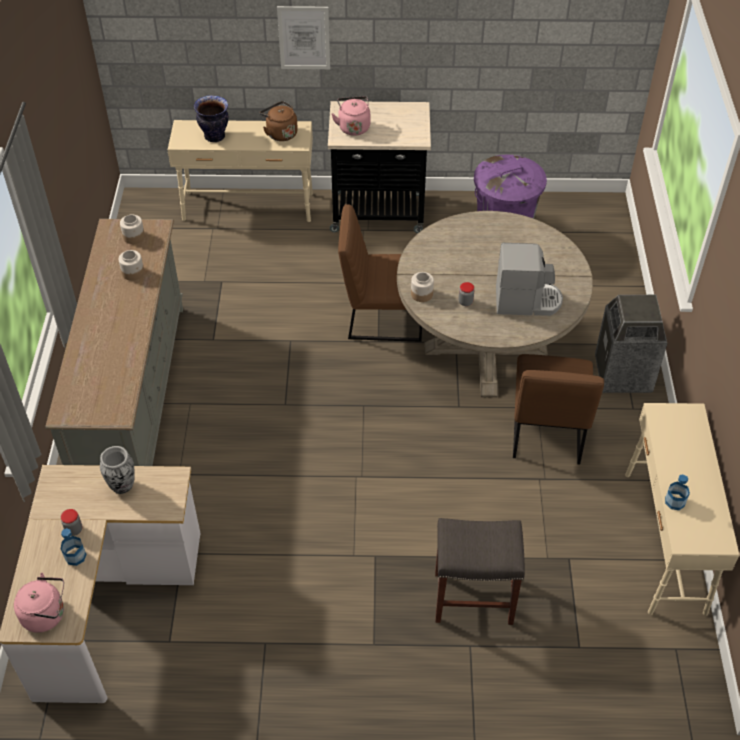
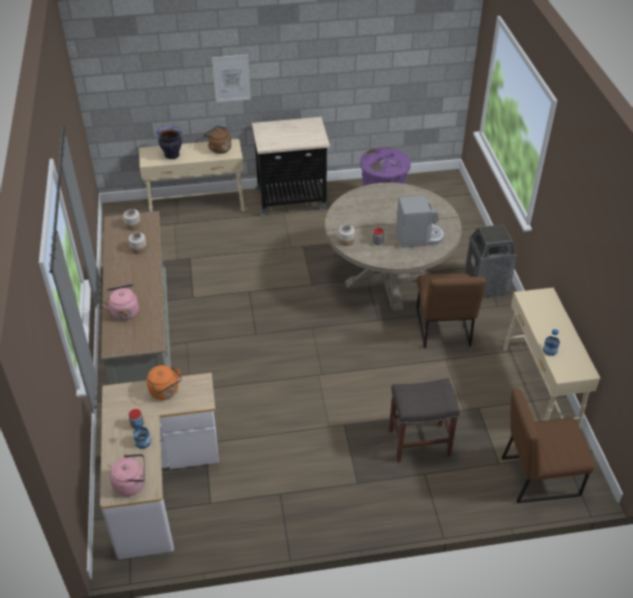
camera: 10 degrees left, 5 degrees down
vase [100,446,135,494] -> orange kettle [147,365,182,400]
pink kettle [331,96,370,136] -> pink kettle moved to [102,284,139,321]
brown chair [338,204,422,342] -> brown chair moved to [502,388,595,503]

